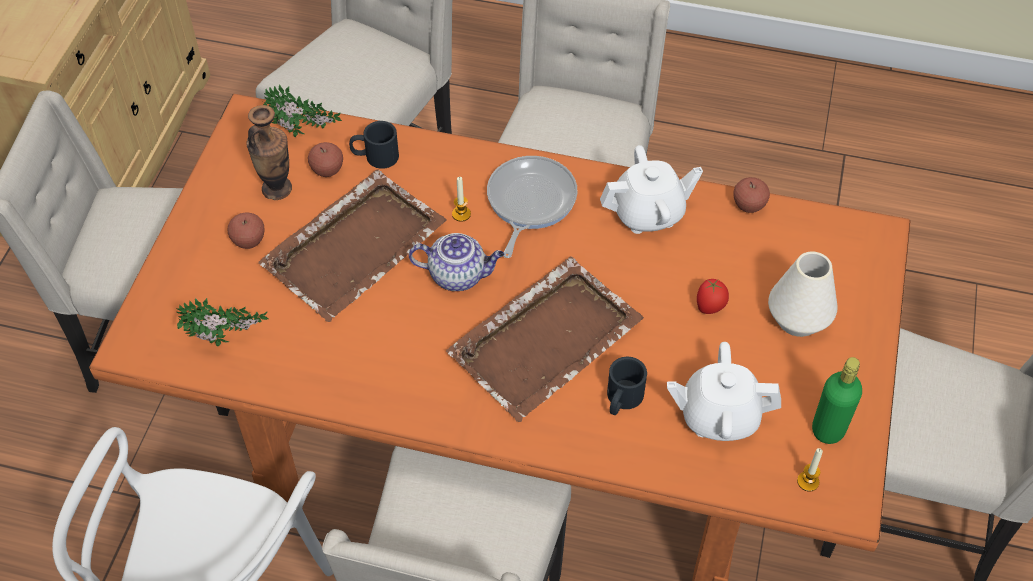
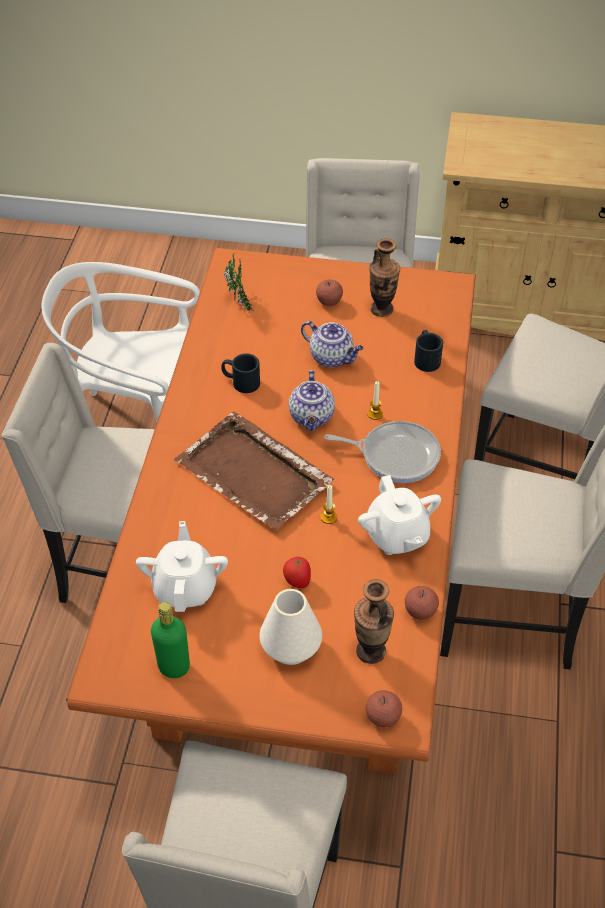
camera: 85 degrees right, 5 degrees down
brown tray [258,169,447,322] -> teapot [301,321,363,368]
potted plant [263,85,342,137] -> none
apple [308,142,343,177] -> apple moved to [366,690,402,727]
black mug [607,357,647,415] -> black mug moved to [221,354,260,393]
candle [797,448,823,492] -> candle moved to [320,485,337,524]
none -> vase [354,579,394,664]

